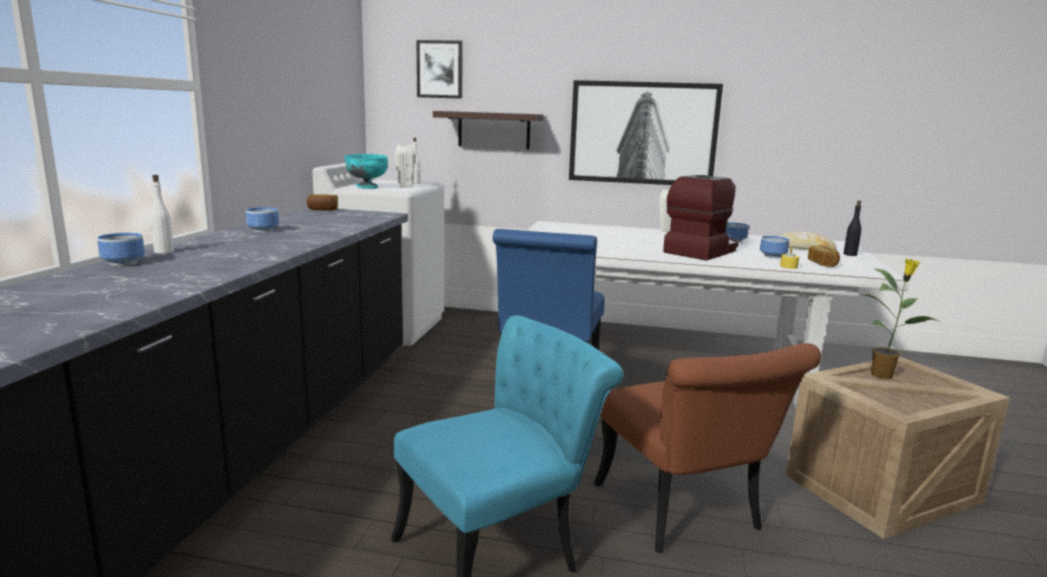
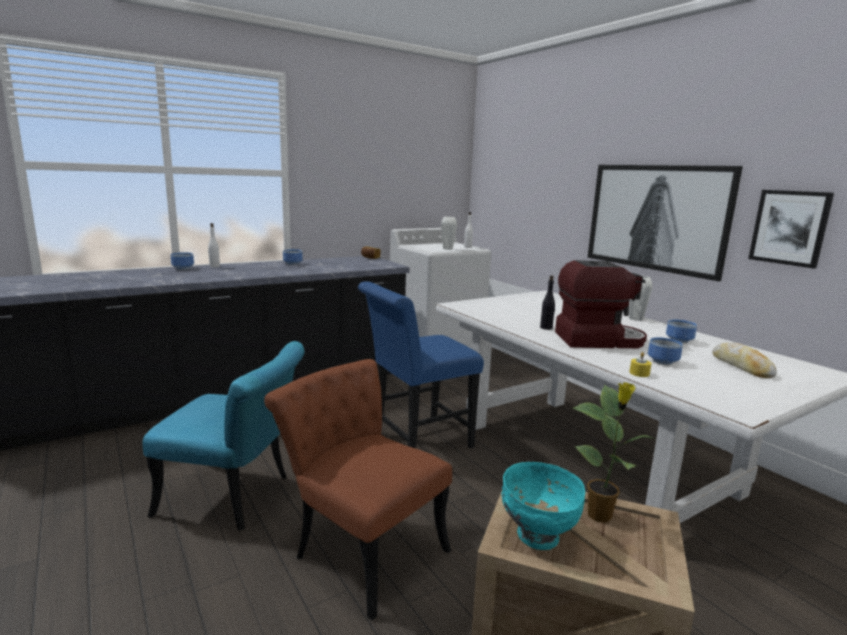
camera: 45 degrees right, 0 degrees up
turquoise bowl [345,154,388,189] -> turquoise bowl moved to [501,462,585,550]
picture [416,40,463,99] -> picture moved to [748,190,834,268]
shelf [433,111,543,149] -> none
brown chair [593,343,821,553] -> brown chair turned 105 degrees clockwise [264,359,452,620]
bread [808,245,840,267] -> none
black bottle [843,201,861,256] -> black bottle moved to [540,275,555,330]

